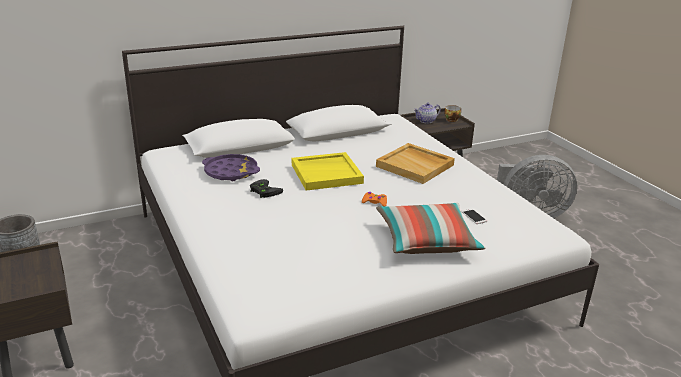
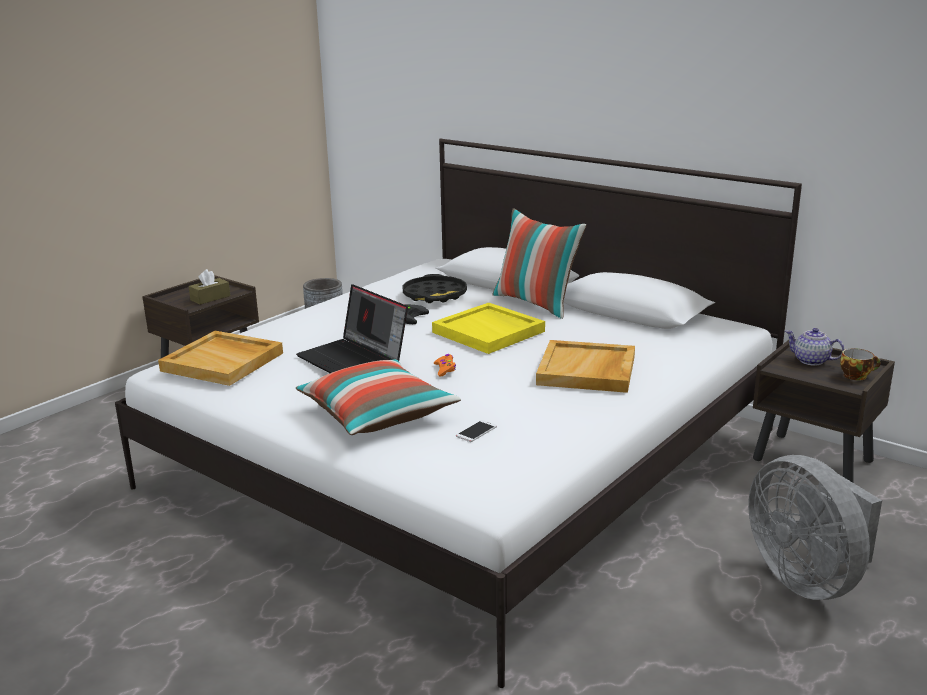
camera: 65 degrees right, 5 degrees down
purple tray [202,154,260,181] -> black tray [402,274,467,303]
none -> beige tray [158,331,283,386]
none -> brown tissue box [189,269,230,305]
none -> laptop [296,284,408,373]
none -> pillow [492,208,587,319]

